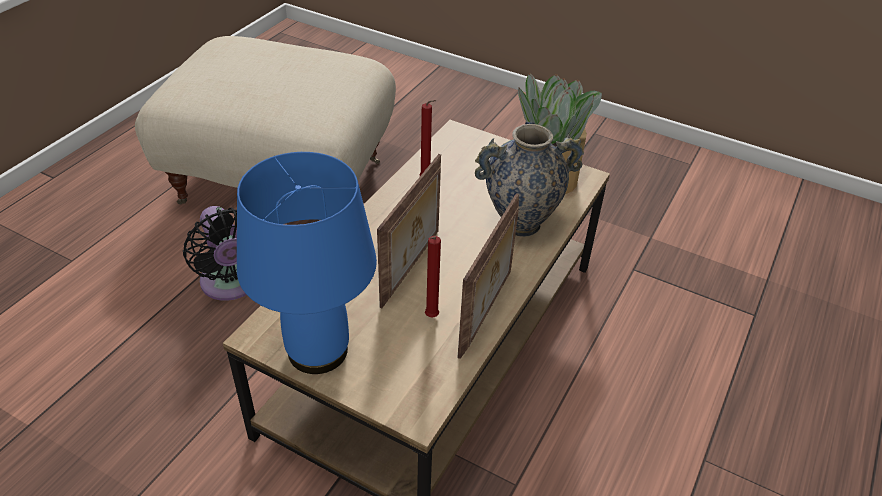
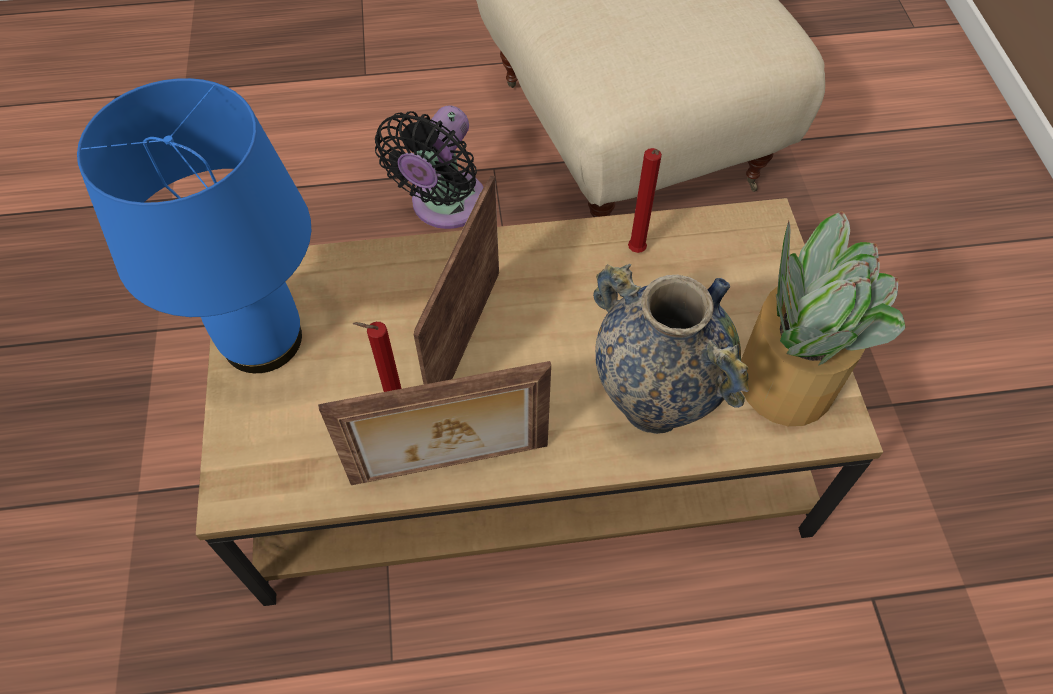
camera: 55 degrees right, 15 degrees up
picture frame [377,154,441,308] -> picture frame turned 120 degrees clockwise [414,175,499,384]

